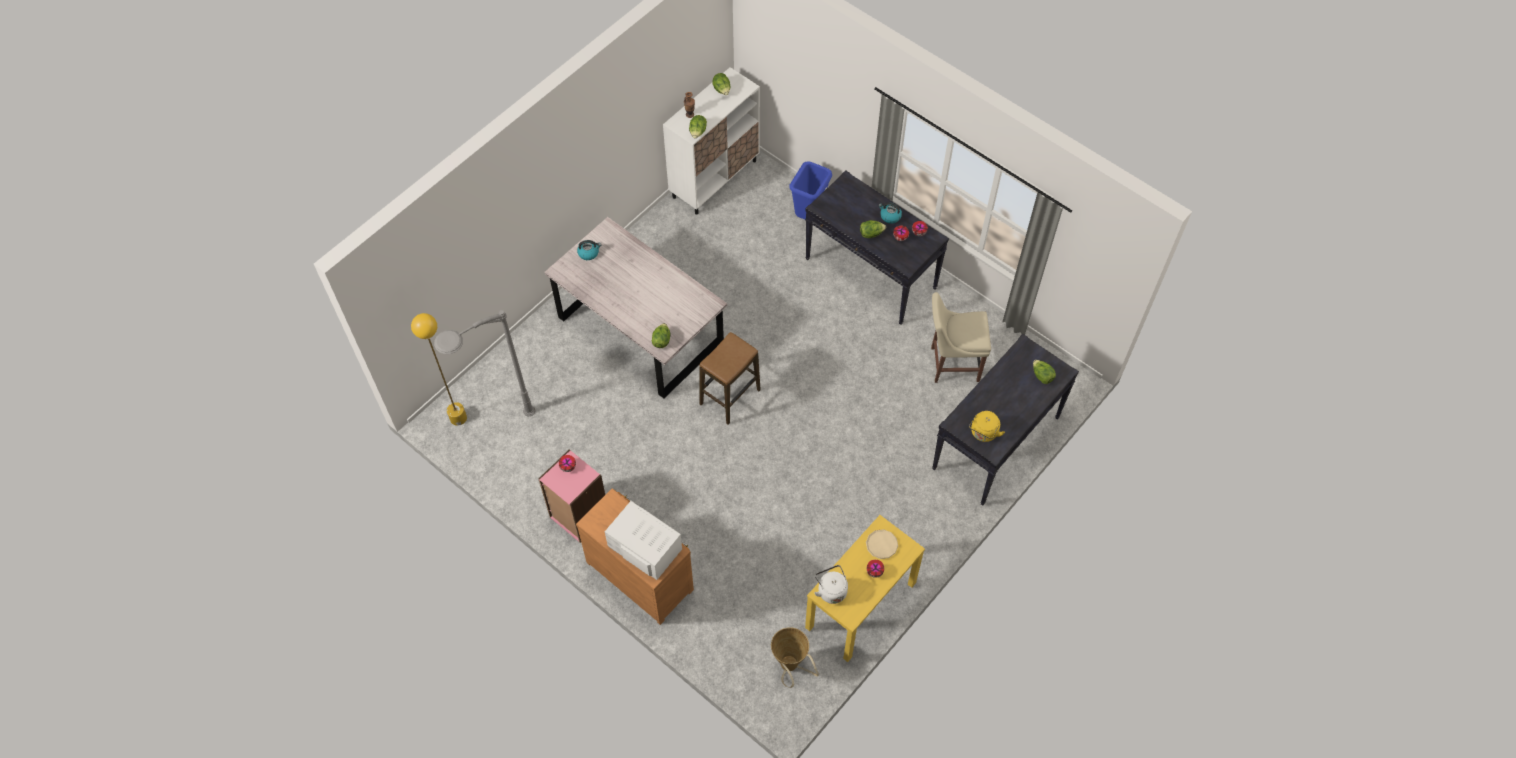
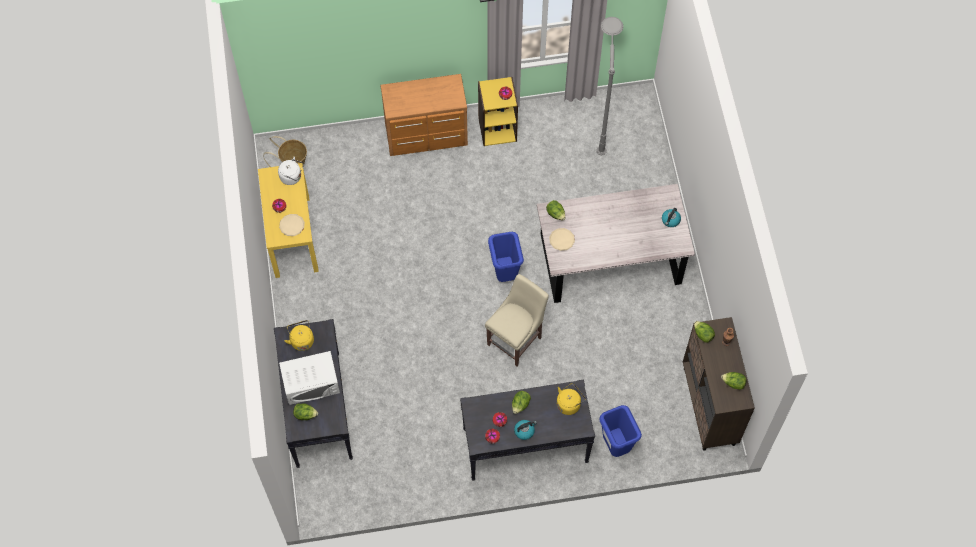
camera: 130 degrees right, 5 degrees up
yellow floor lamp [411,313,467,426] -> none
pink bookcase [538,449,605,543] -> yellow bookcase [478,77,518,146]
white microwave [605,501,682,580] -> white microwave moved to [279,351,340,405]
white cabinet [663,67,760,215] -> brown cabinet [683,317,755,451]
stool [699,332,761,424] -> blue trash can [488,232,524,282]
beige chair [931,292,991,383] -> beige chair moved to [485,274,549,367]
none -> beige plate [549,228,575,251]
none -> yellow kettle [557,383,586,415]

